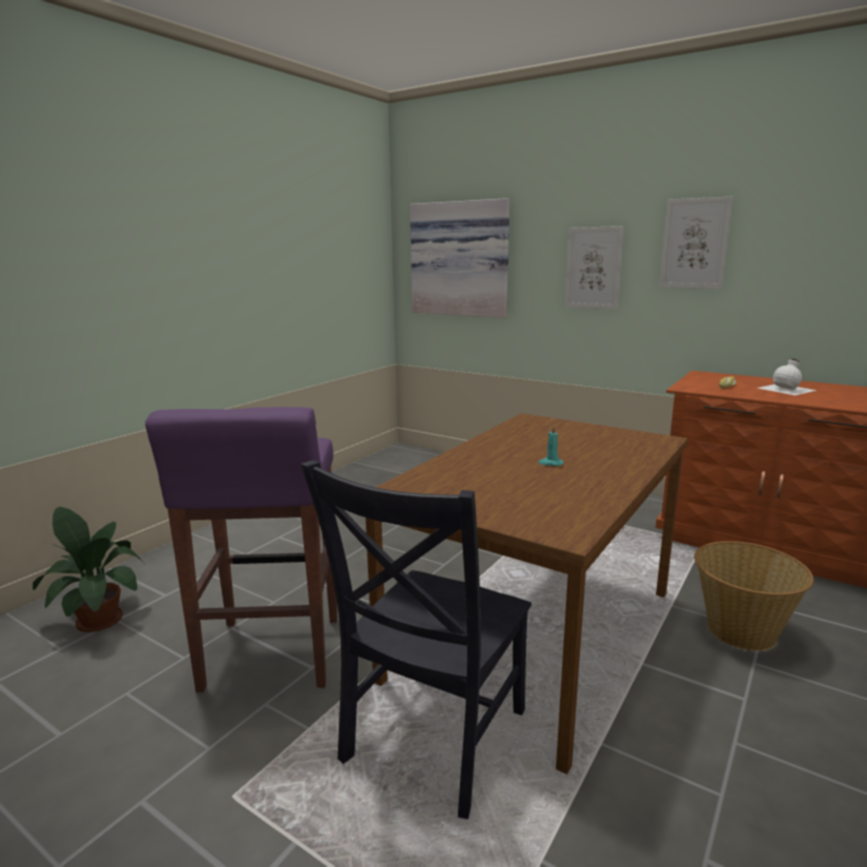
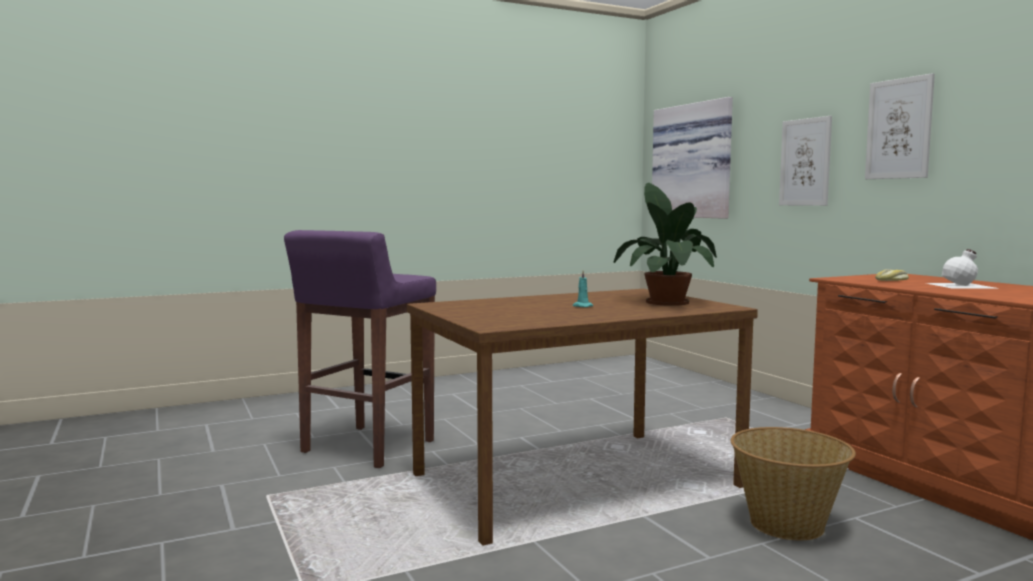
camera: 30 degrees right, 10 degrees down
potted plant [33,507,145,632] -> potted plant moved to [613,183,717,306]
black chair [301,460,531,819] -> none

